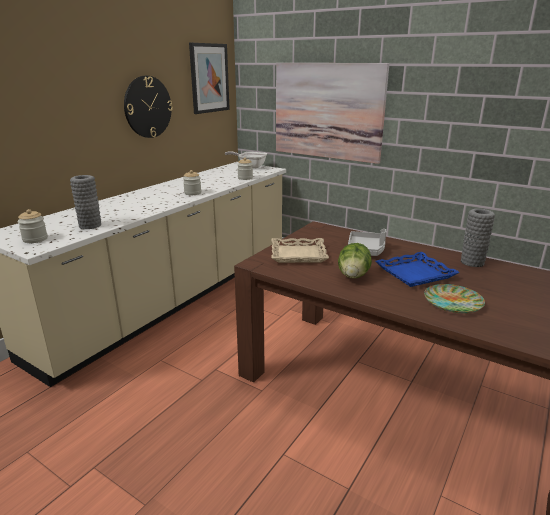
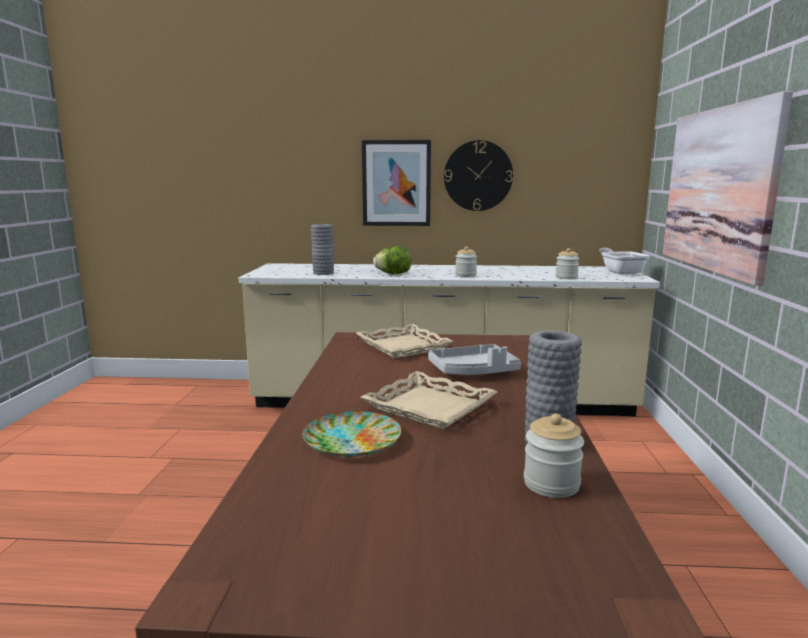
camera: 60 degrees right, 10 degrees down
jar [18,209,48,243] -> jar moved to [524,414,584,498]
picture [189,43,230,114] -> picture moved to [362,140,431,226]
lettuce [338,243,372,278] -> lettuce moved to [373,246,411,274]
blue tray [375,252,460,287] -> beige tray [360,371,497,429]

